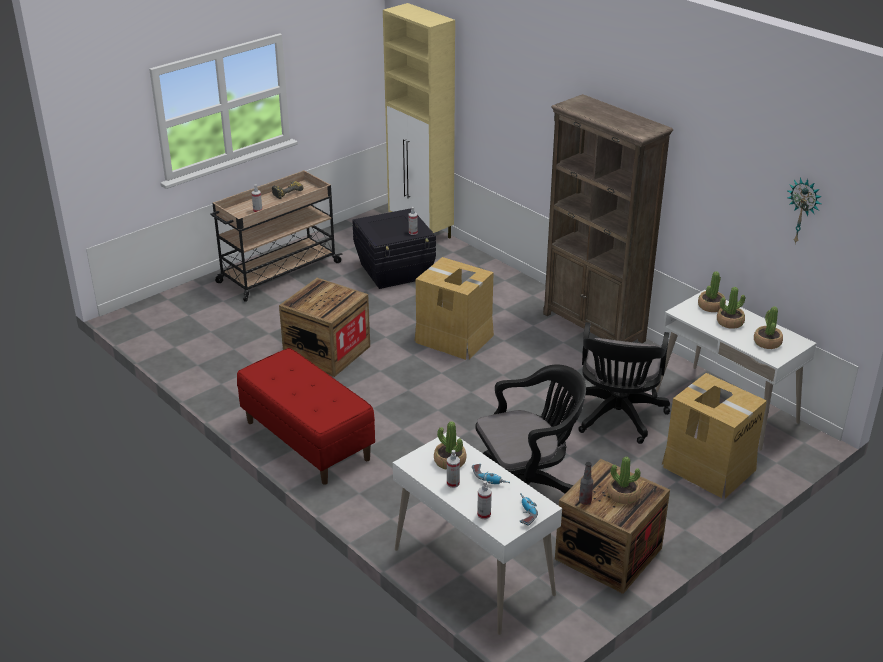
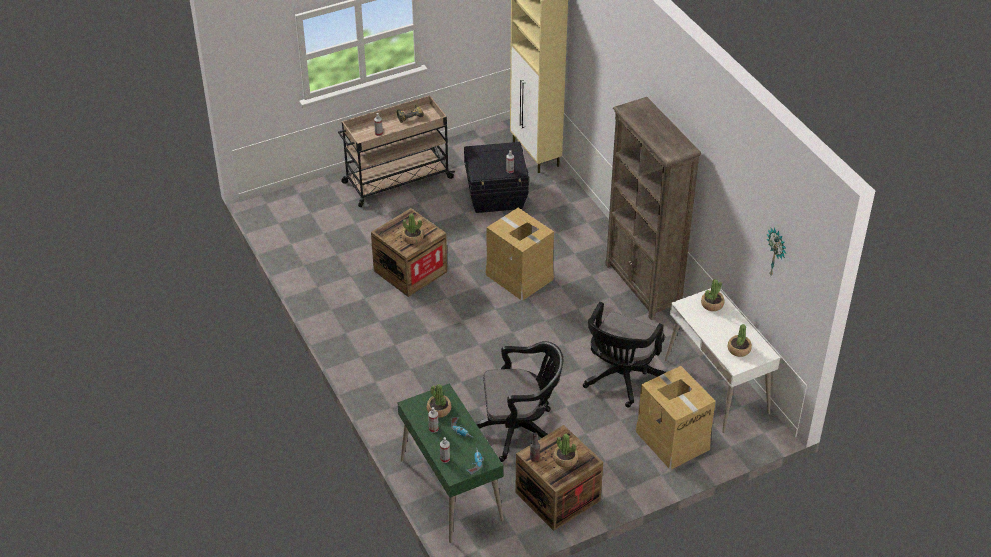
camera: 15 degrees right, 10 degrees up
red bench [237,348,375,485] -> none
white desk [393,432,562,635] -> green desk [397,383,504,543]
potted plant [717,287,745,329] -> potted plant moved to [402,213,424,244]

